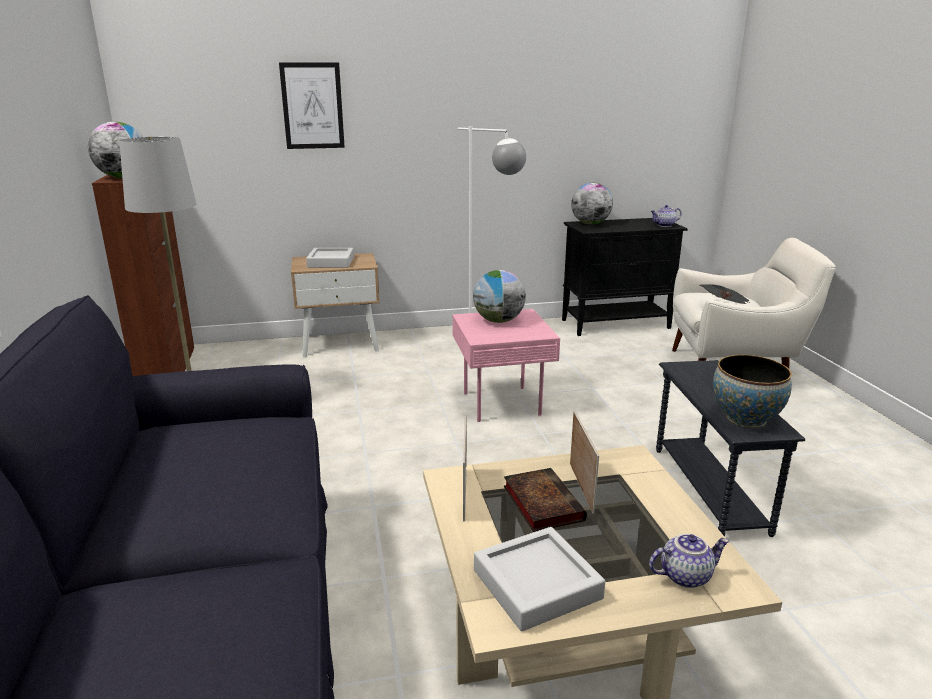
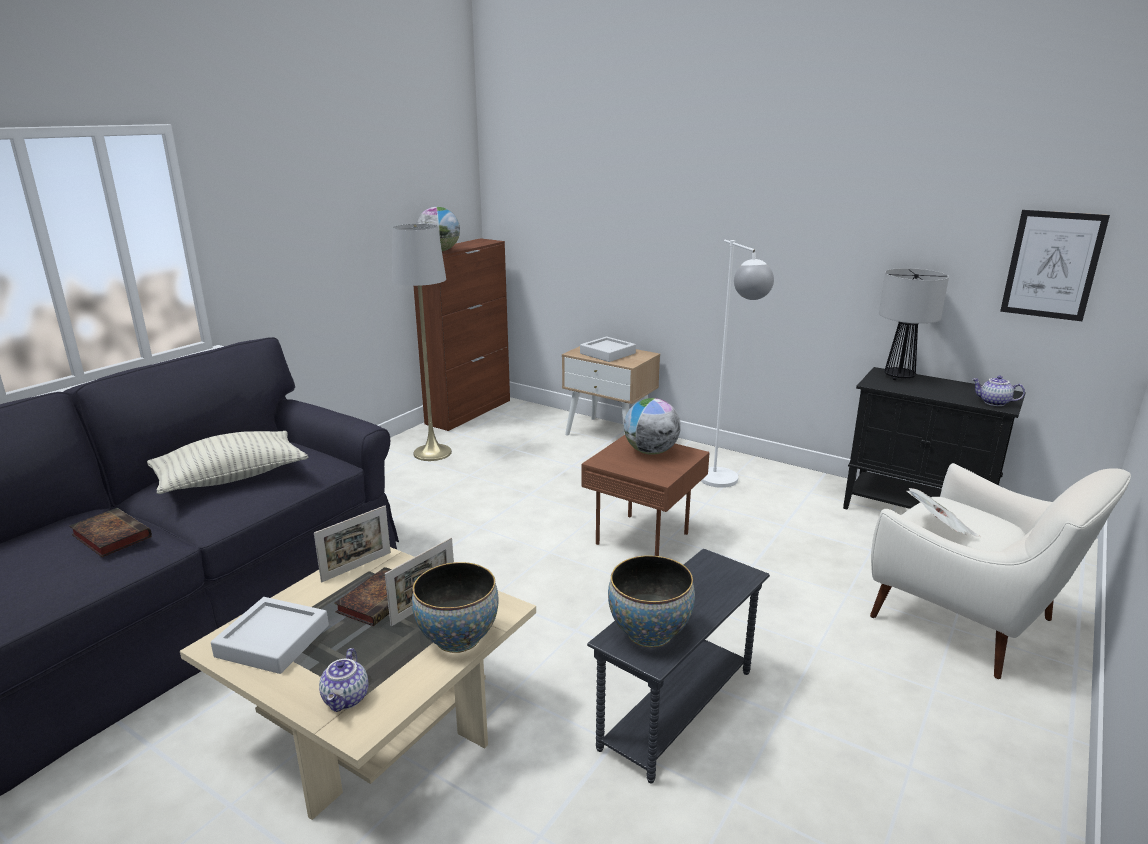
camera: 45 degrees right, 0 degrees up
picture [279,62,345,149] -> picture moved to [1000,210,1110,321]
pink side table [452,309,560,422] -> brown side table [581,435,710,556]
globe [571,183,613,224] -> table lamp [879,268,949,380]
teapot [649,534,729,588] -> teapot turned 60 degrees clockwise [319,648,368,712]
none -> book [69,508,152,557]
none -> pillow [147,431,308,494]
none -> bowl [412,562,499,653]

